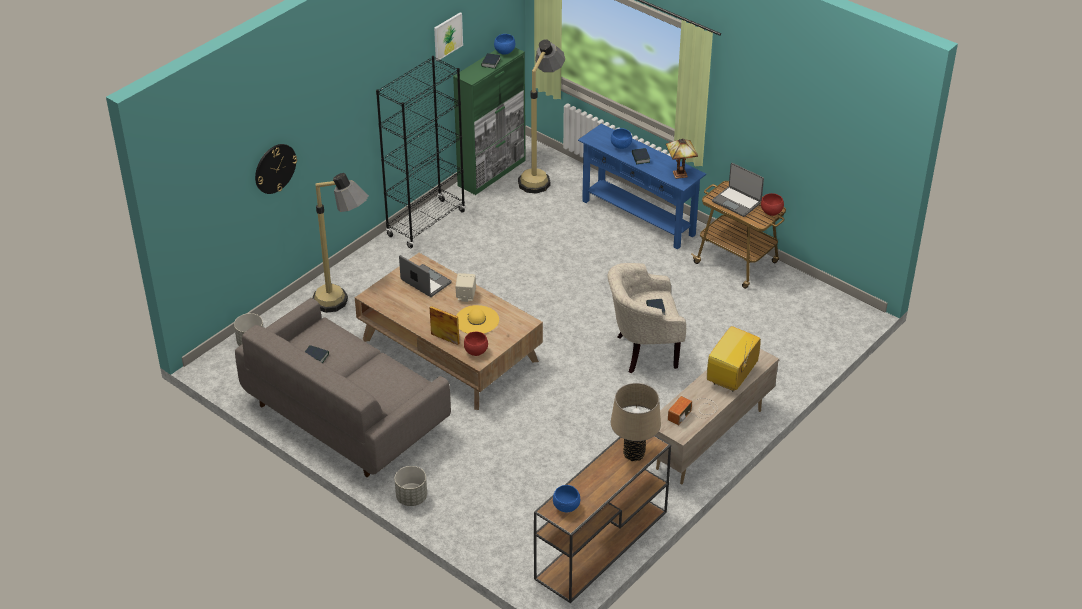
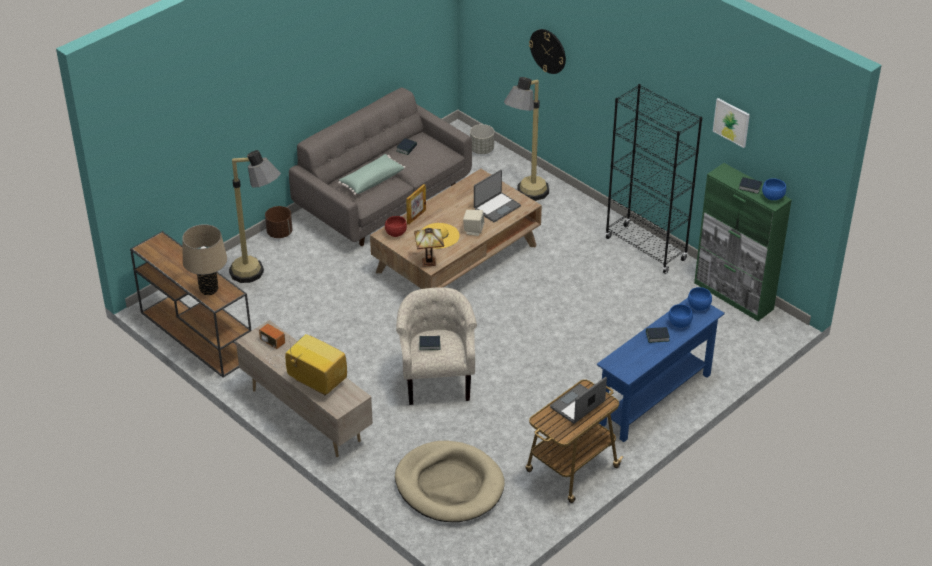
camera: 95 degrees right, 0 degrees up
grey planter [395,466,427,506] -> brown planter [265,206,293,238]
floor lamp [518,40,565,194] -> floor lamp moved to [229,150,281,283]
blue bowl [553,485,580,512] -> blue bowl moved to [688,287,712,311]
table lamp [666,138,698,179] -> table lamp moved to [414,228,444,267]
red bowl [761,193,784,216] -> none
none -> green pillow [338,154,405,195]
none -> beige dog bed [395,441,505,522]

